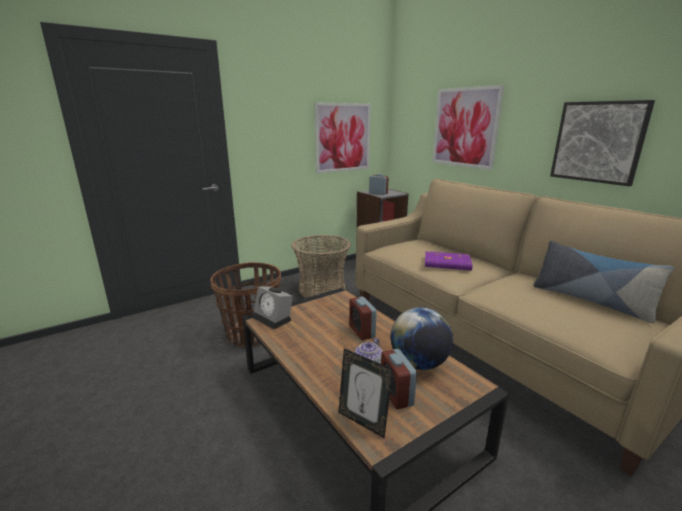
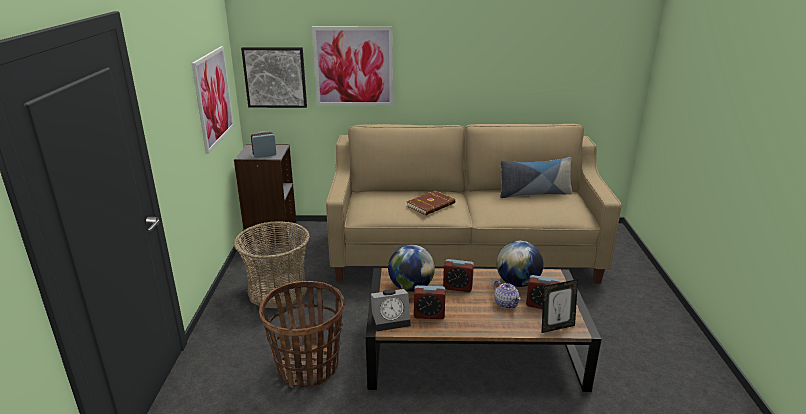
camera: 55 degrees left, 5 degrees up
purple book [425,251,473,271] -> brown book [407,191,455,215]
picture [550,100,655,186] -> picture moved to [241,47,307,108]
none -> globe [388,245,435,292]
none -> alarm clock [414,285,445,319]

